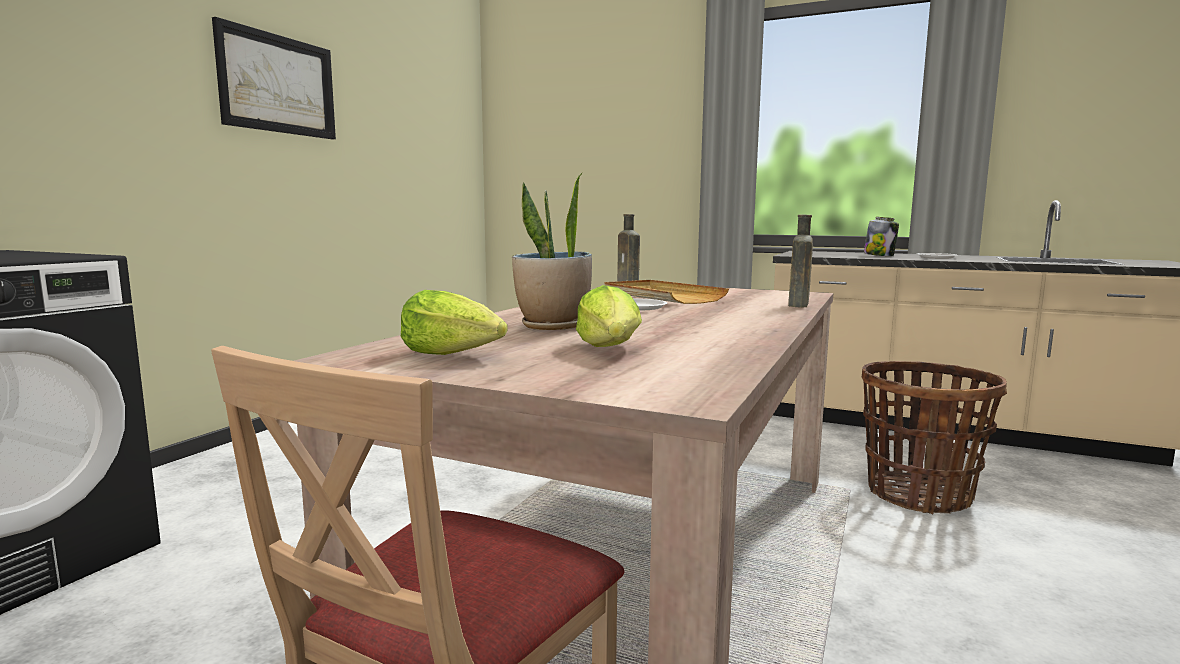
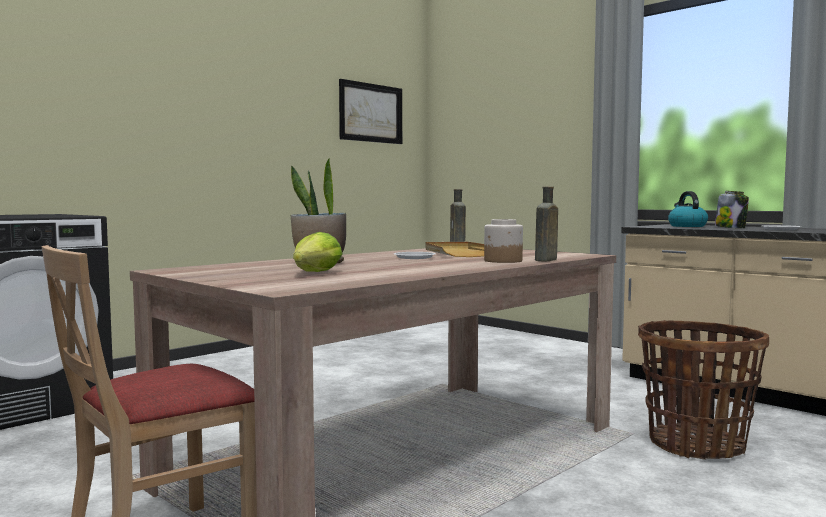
camera: 20 degrees right, 5 degrees down
picture [212,17,336,140] -> picture moved to [339,79,402,144]
lettuce [401,290,508,355] -> none
none -> jar [484,219,523,263]
none -> kettle [668,191,708,227]

